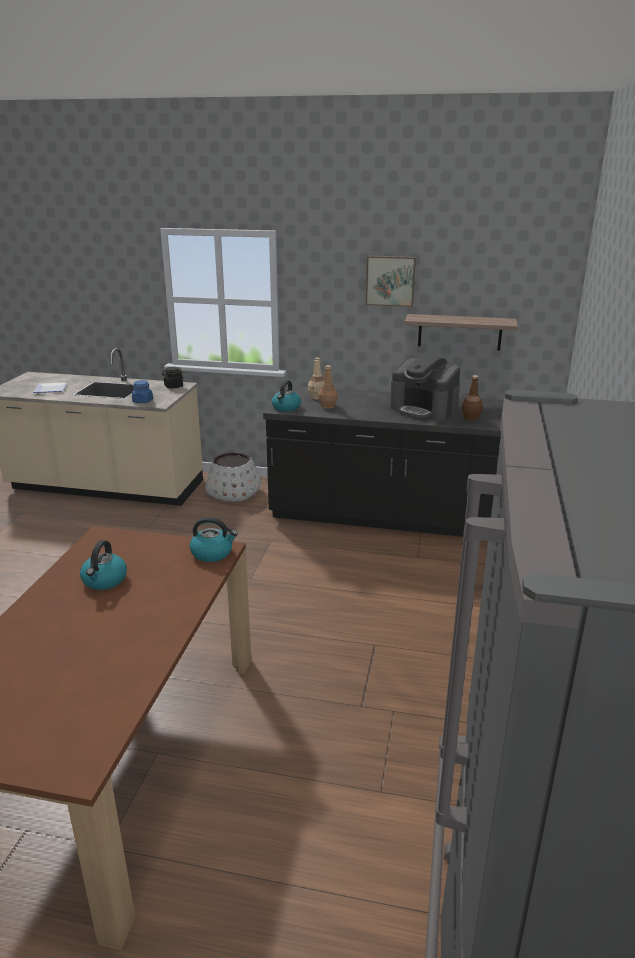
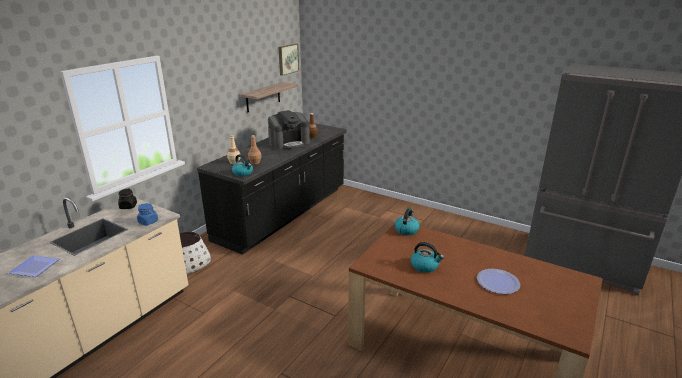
camera: 70 degrees left, 0 degrees up
picture [366,256,416,307] -> picture moved to [278,44,299,76]
none -> plate [477,269,520,294]

